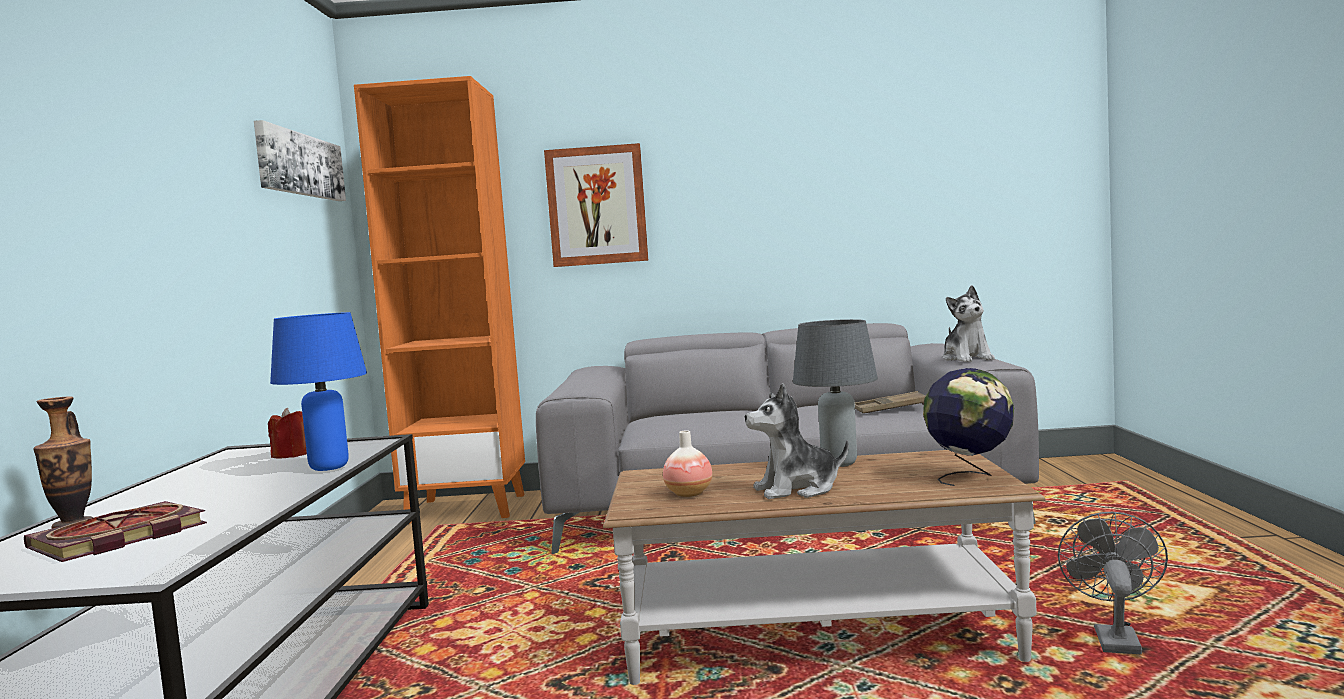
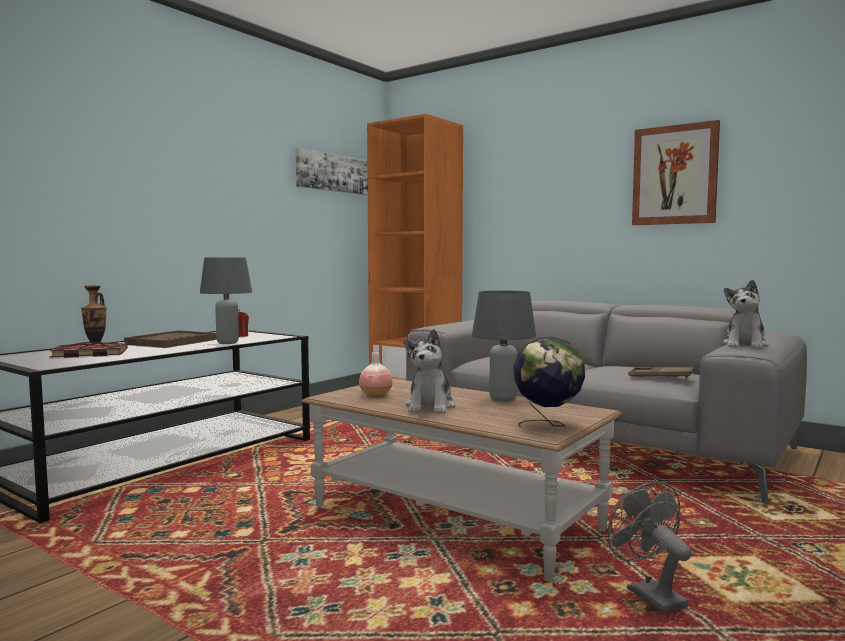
camera: 35 degrees right, 0 degrees up
blue table lamp [270,312,367,471] -> grey table lamp [200,258,252,344]
picture [544,143,649,267] -> picture moved to [632,120,720,225]
plush toy [745,383,849,499] -> plush toy turned 105 degrees counterclockwise [404,329,455,414]
grey fan [1058,512,1168,654] -> grey fan turned 75 degrees counterclockwise [607,481,691,614]
none -> brown tray [124,330,217,348]

